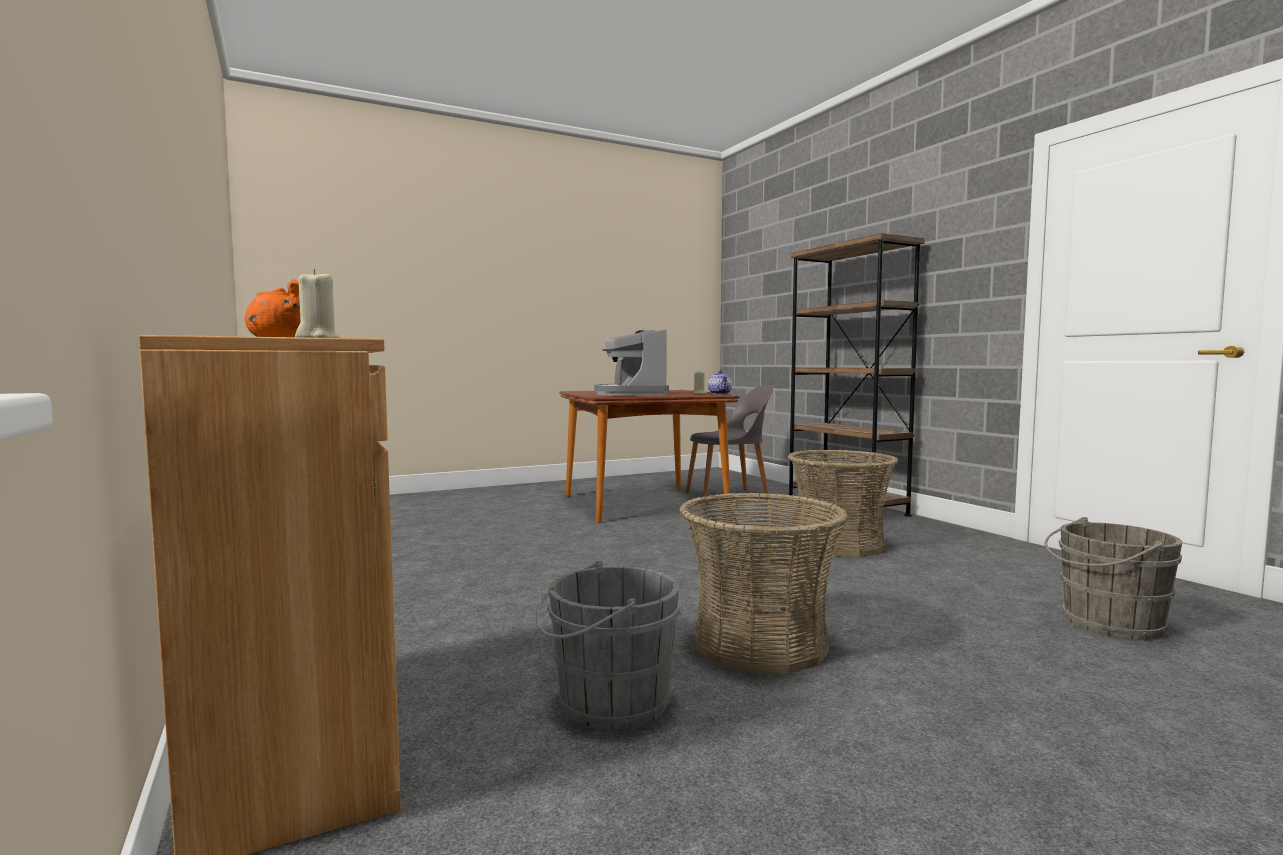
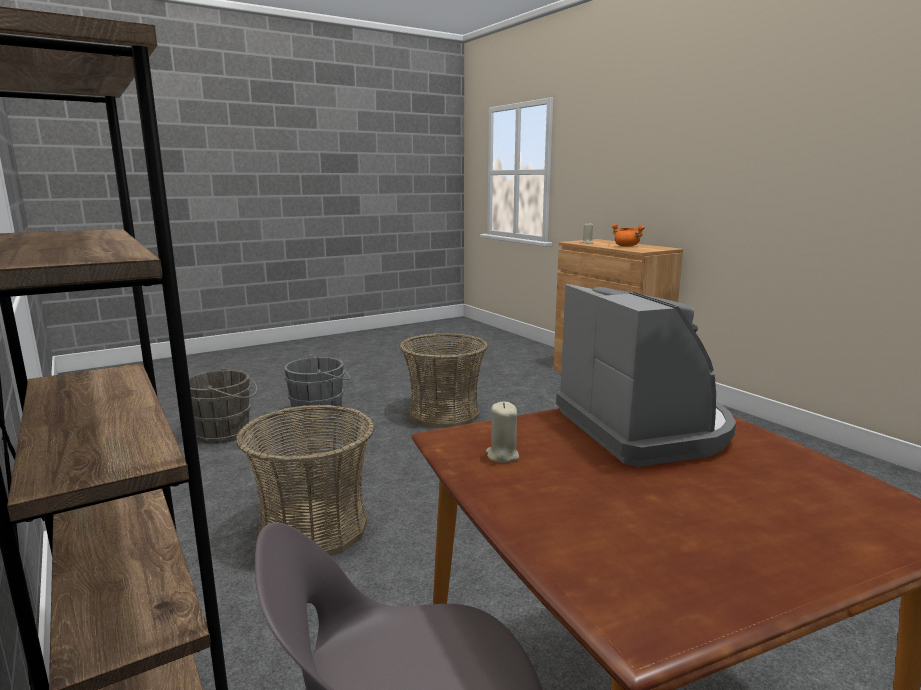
camera: 175 degrees right, 10 degrees up
grey bucket [536,560,680,730] -> grey bucket moved to [284,355,350,425]
teapot [708,371,732,395] -> none

